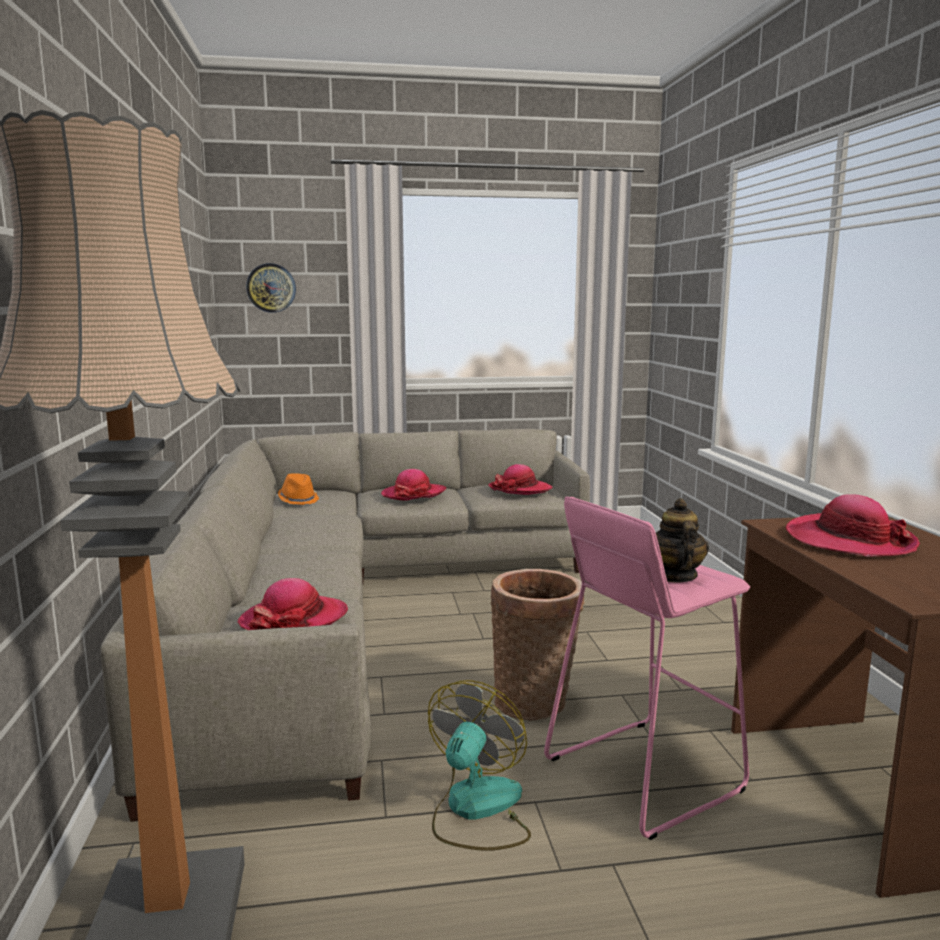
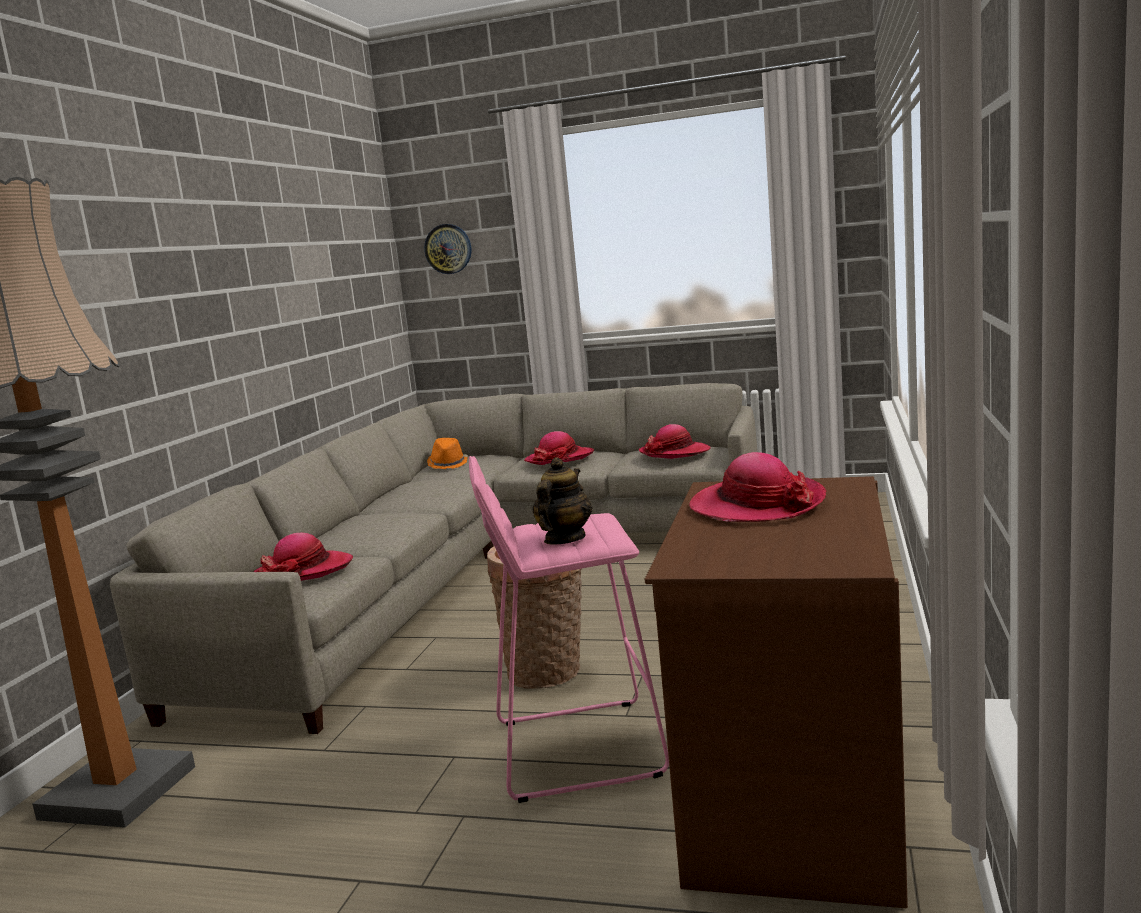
camera: 25 degrees right, 0 degrees up
fan [428,680,531,851] -> none

